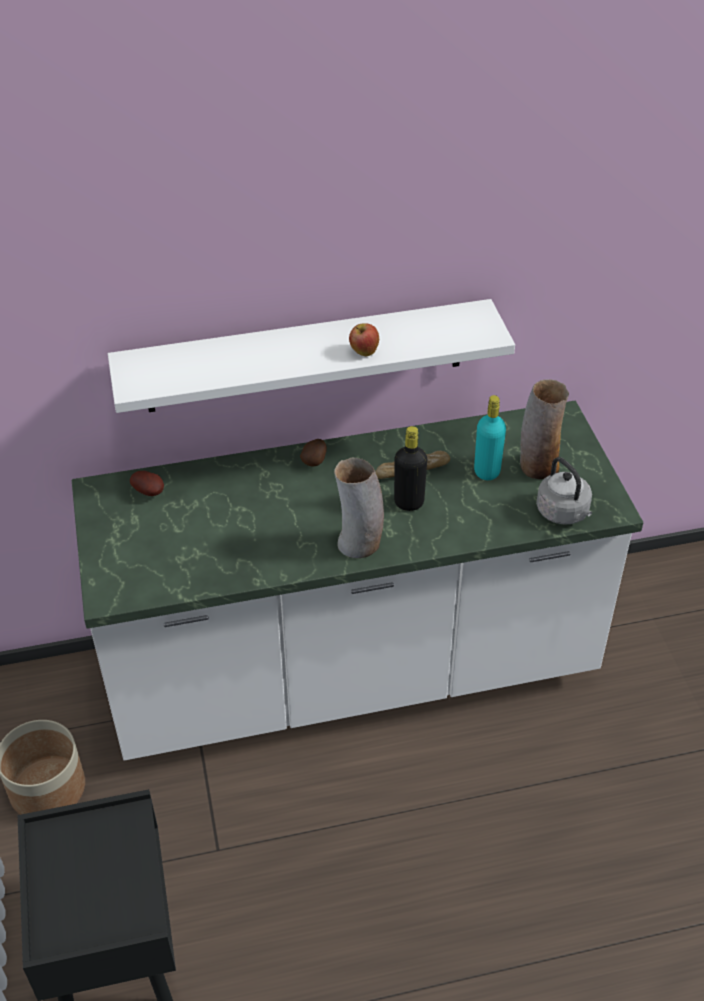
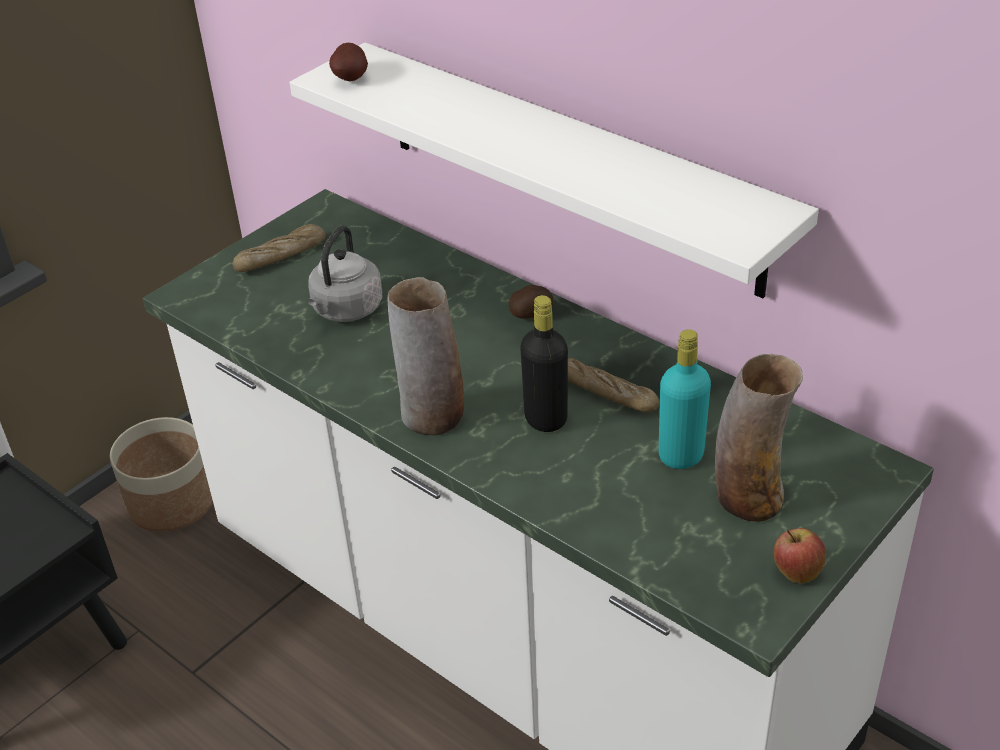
camera: 55 degrees right, 5 degrees down
potato [130,471,164,496] -> potato moved to [329,43,368,82]
apple [349,323,379,356] -> apple moved to [774,528,826,583]
grey kettle [536,457,592,525] -> grey kettle moved to [308,225,383,322]
none -> bread [233,224,326,272]

